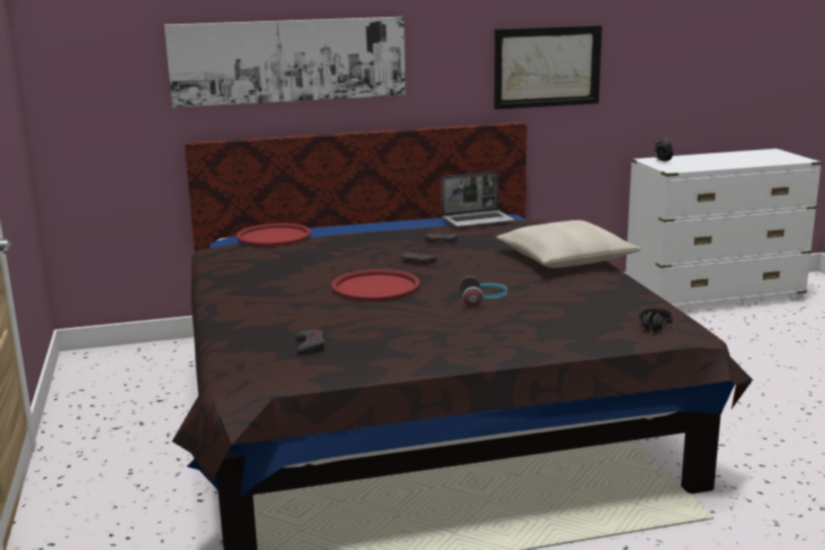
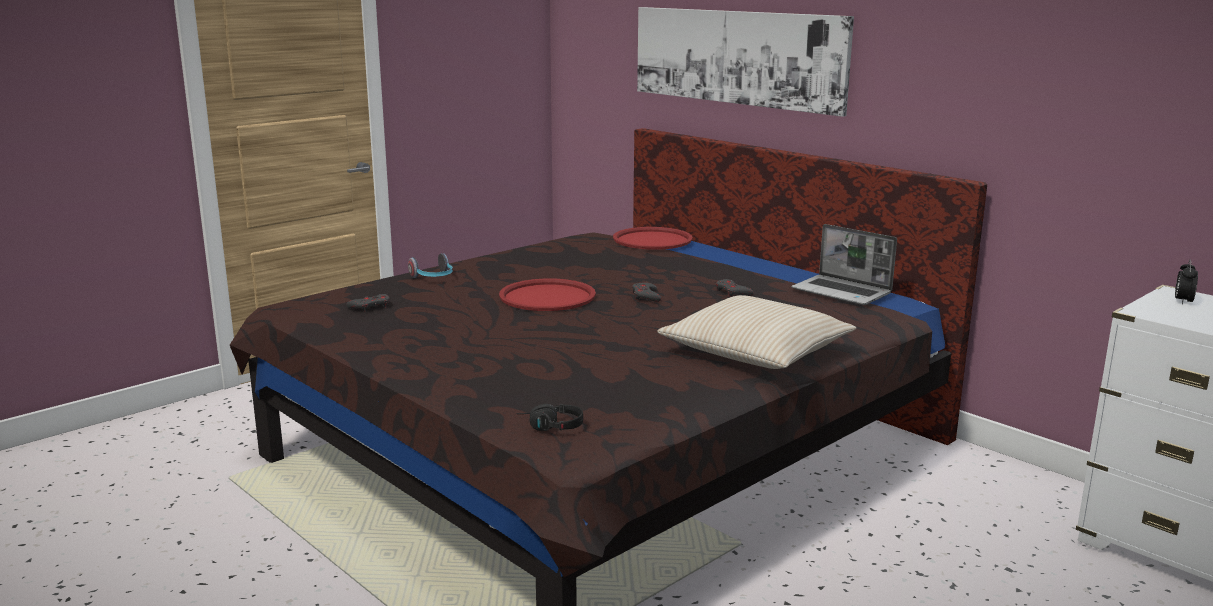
camera: 60 degrees right, 0 degrees up
headphones [460,276,507,307] -> headphones moved to [408,253,453,278]
picture [494,25,602,109] -> none

